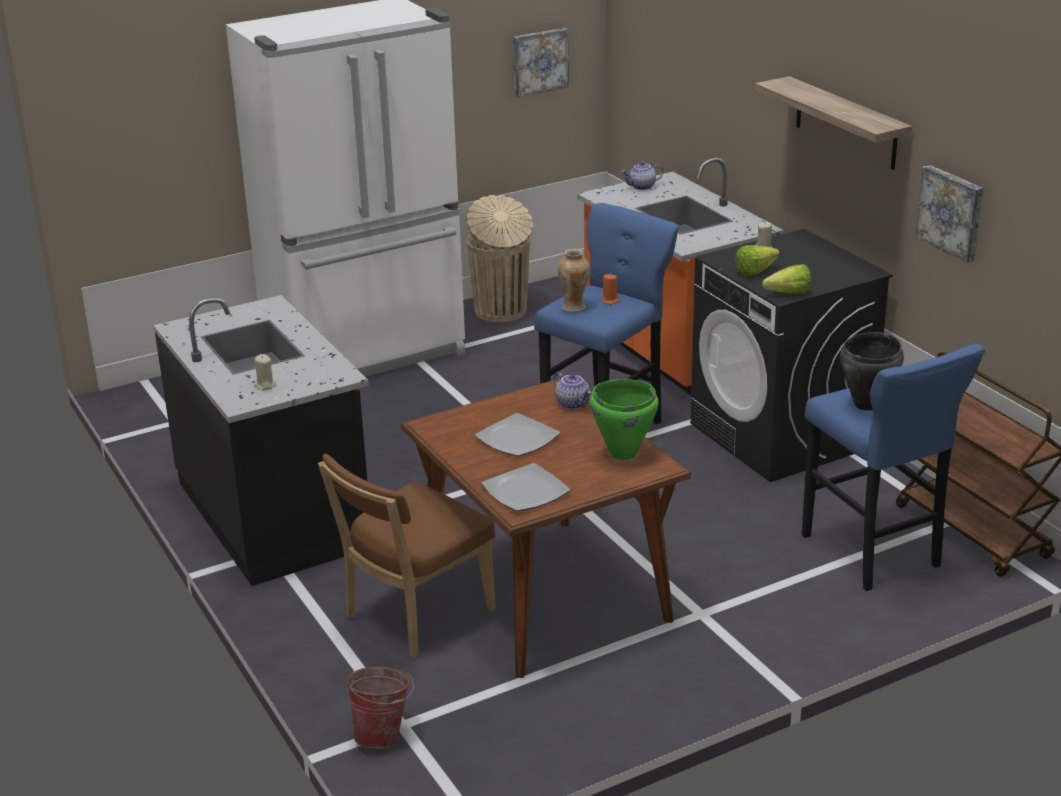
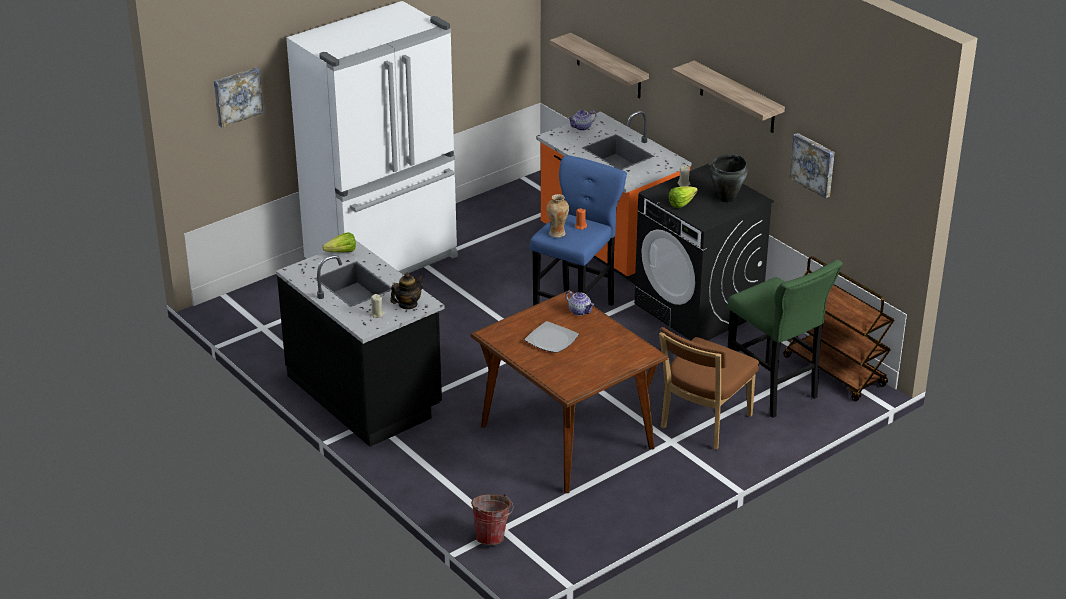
camera: 10 degrees left, 5 degrees up
brown chair [318,454,496,657] -> brown chair moved to [659,327,759,449]
beige trash can [466,195,533,322] -> none
plate [481,463,571,511] -> none
picture [513,28,569,97] -> picture moved to [214,68,263,128]
green cooking pot [590,379,659,460] -> none
lettuce [762,264,811,294] -> lettuce moved to [322,232,356,252]
blue stool [802,344,985,591] -> green stool [727,260,843,418]
black cooking pot [840,332,904,411] -> black cooking pot moved to [710,154,748,203]
none -> teapot [390,273,424,309]
none -> shelf [550,33,649,99]

